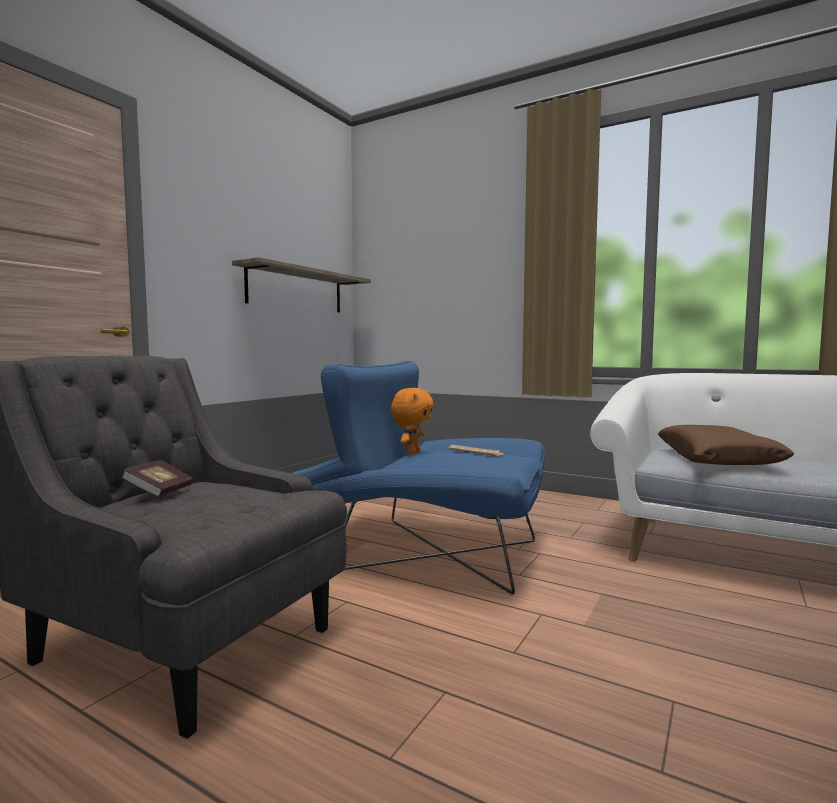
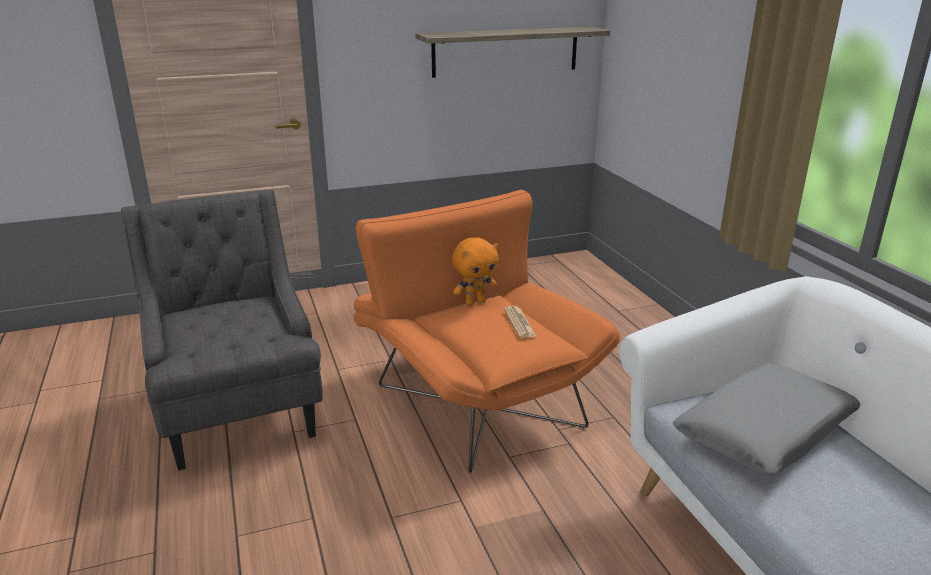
camera: 40 degrees right, 20 degrees up
book [121,460,193,497] -> none
blue armchair [293,361,545,595] -> orange armchair [354,190,621,473]
brown pillow [658,425,794,465] -> grey pillow [673,363,860,476]

